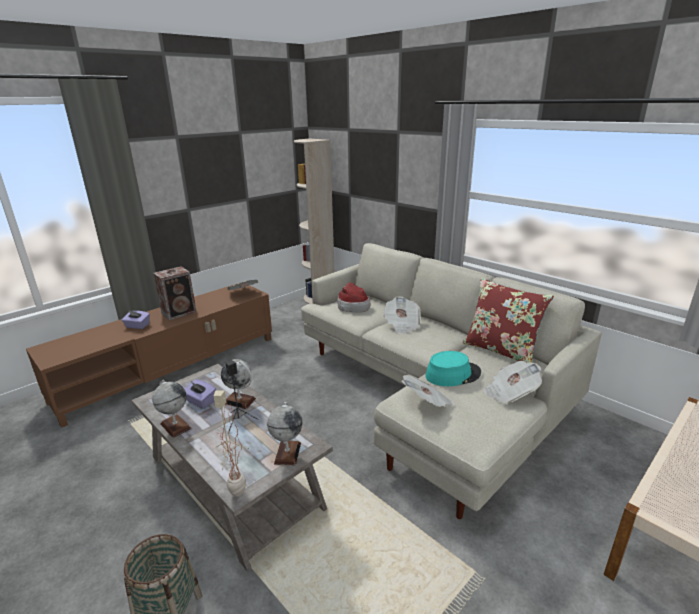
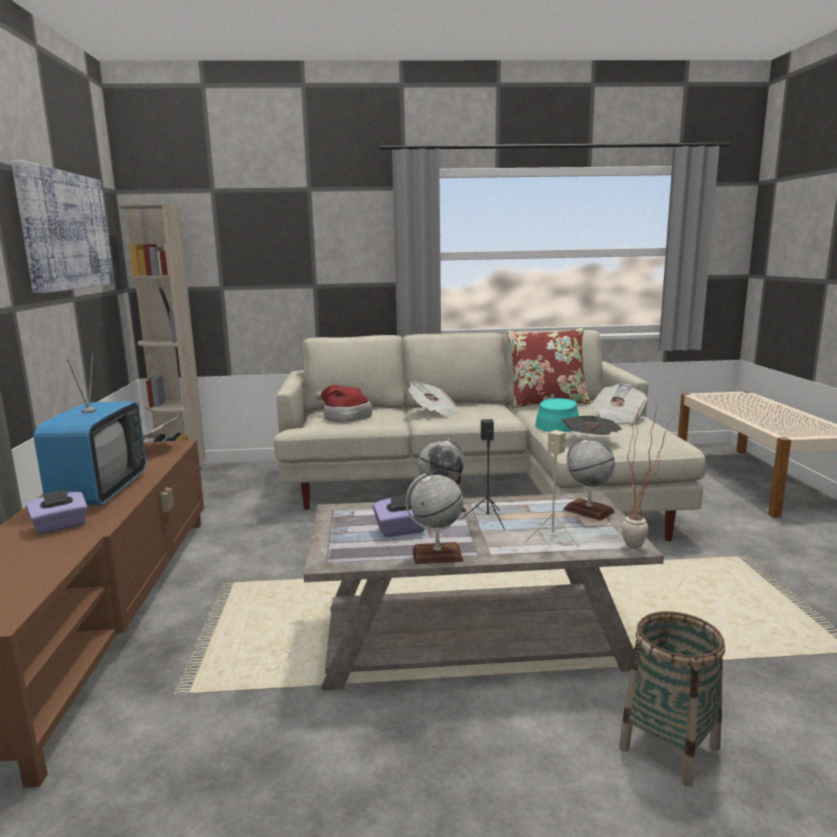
camera: 50 degrees left, 10 degrees down
speaker [153,266,197,320] -> television [34,351,146,505]
none -> picture [11,160,114,294]

